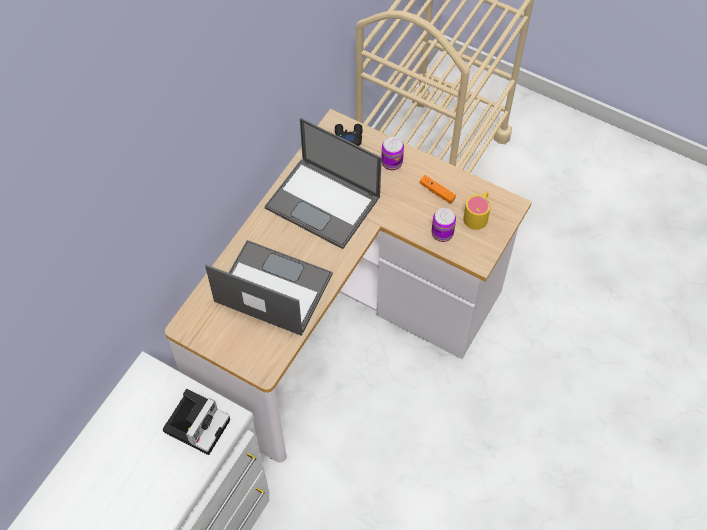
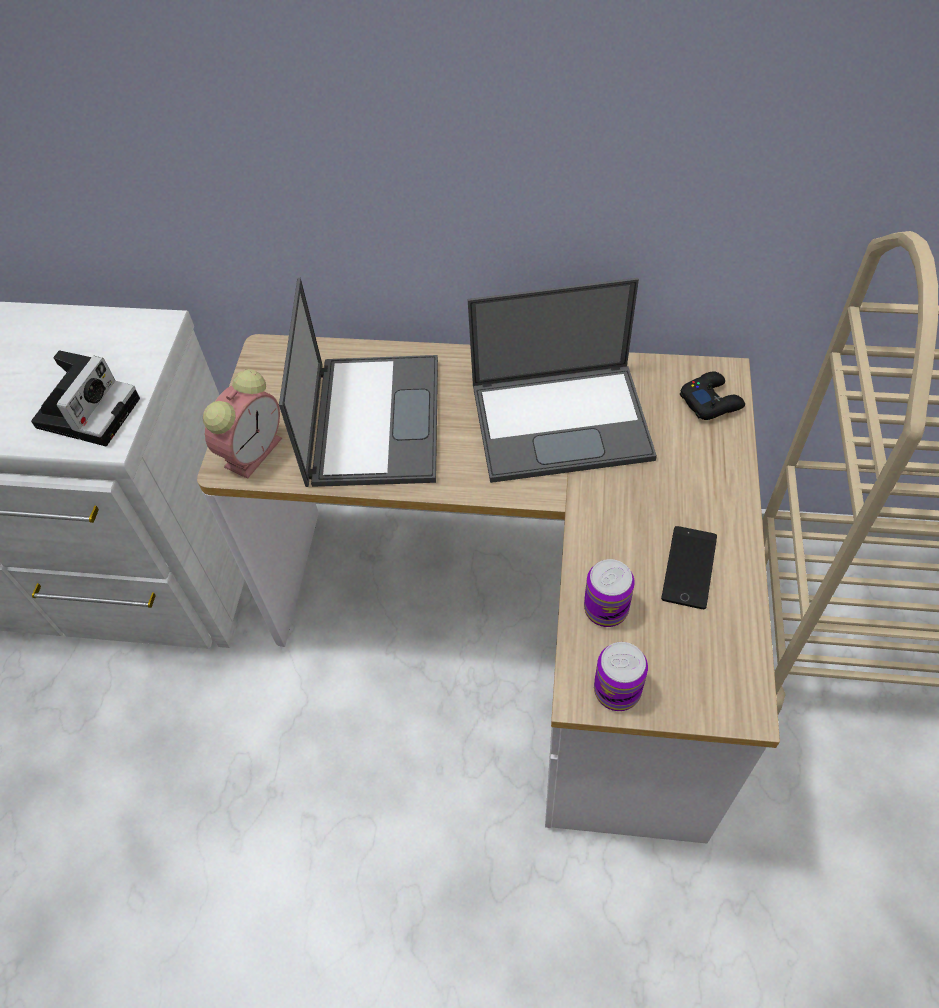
camera: 70 degrees right, 5 degrees down
camera [163,389,230,455] -> camera turned 75 degrees counterclockwise [31,350,140,446]
laptop [265,118,382,249] -> laptop turned 105 degrees counterclockwise [468,278,657,483]
can [381,137,404,170] -> can moved to [594,642,648,711]
orange game controller [420,175,456,204] -> phone [661,526,717,609]
yellow mug [463,192,491,230] -> none
none -> alarm clock [203,369,282,479]

